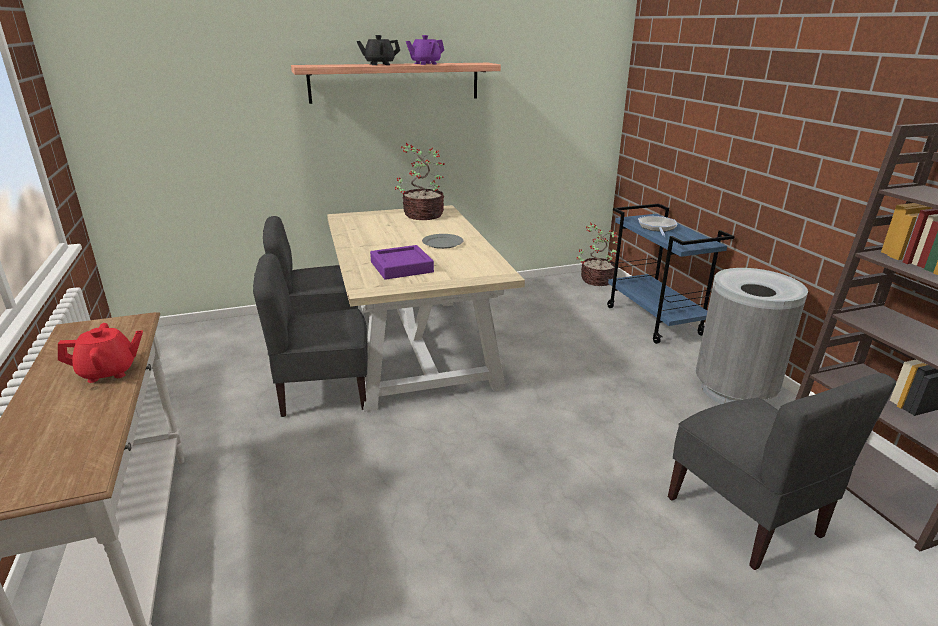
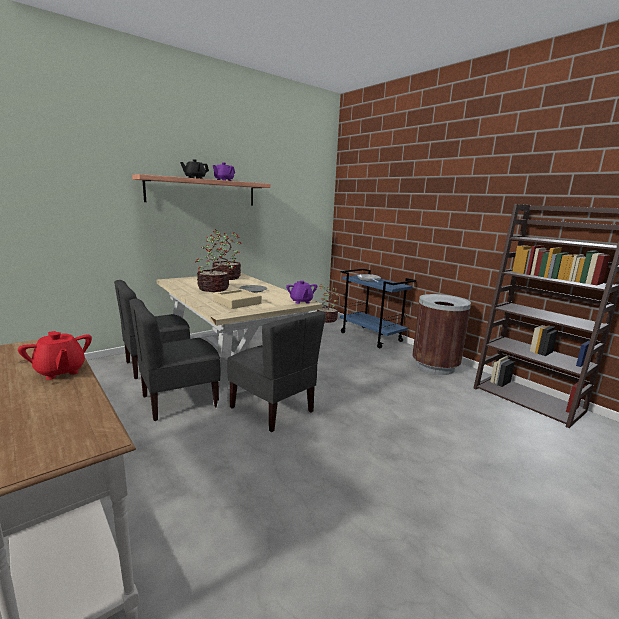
camera: 20 degrees left, 10 degrees down
red teapot [58,323,143,383] -> red teapot turned 90 degrees clockwise [18,331,92,380]
purple tray [370,245,434,280] -> beige tray [213,289,262,309]
grey chair [668,373,896,570] -> grey chair moved to [227,311,326,432]
grey trash can [695,268,808,404] -> brown trash can [412,294,471,375]
none -> potted plant [196,234,236,292]
none -> purple teapot [286,281,317,304]

